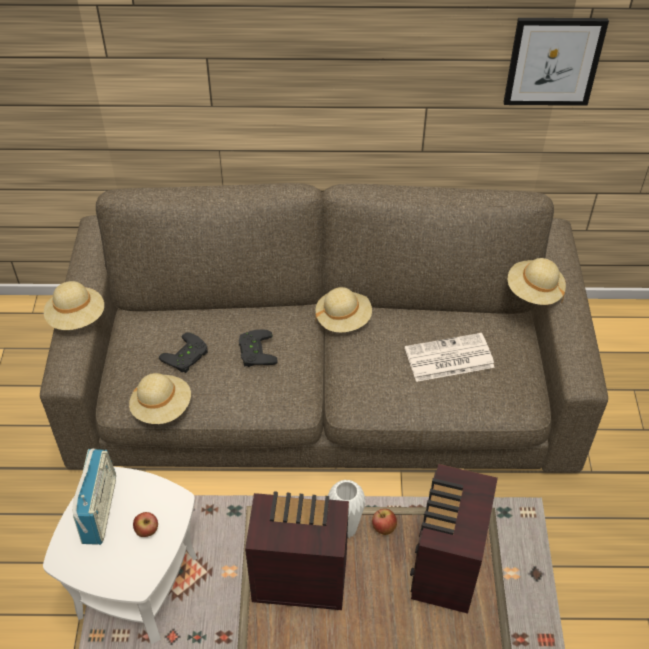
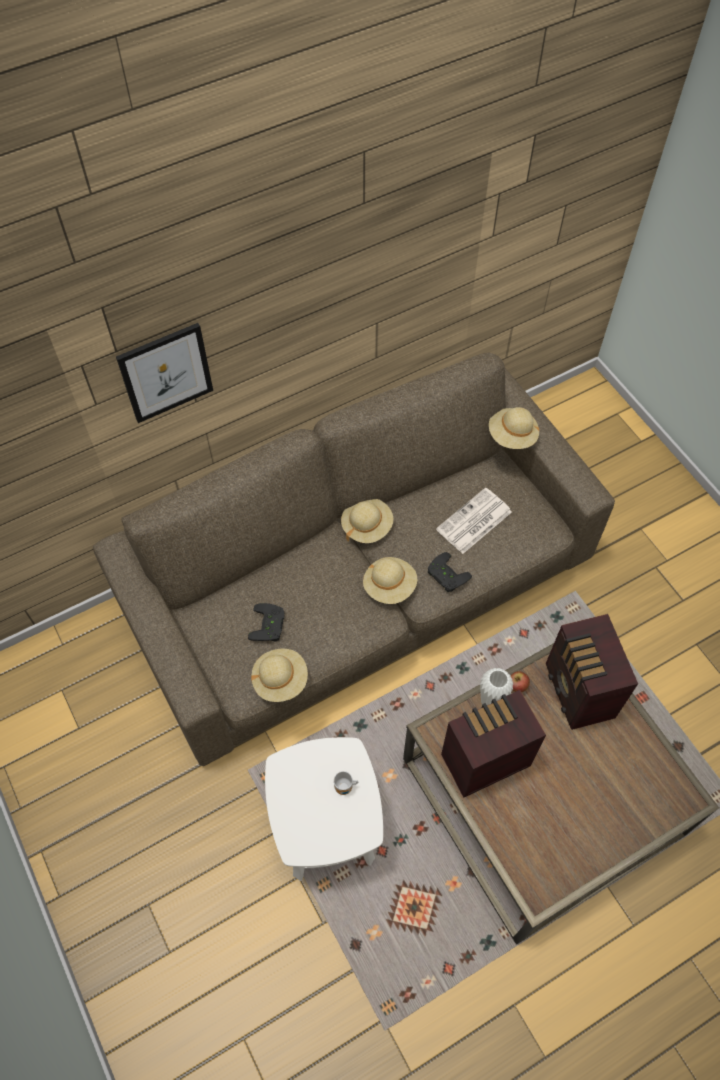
camera: 30 degrees left, 10 degrees up
beige hat [44,281,104,330] -> beige hat moved to [363,557,417,604]
radio [72,448,116,545] -> none
apple [133,512,158,537] -> mug [334,771,358,795]
black game controller [239,329,278,367] -> black game controller moved to [428,552,472,592]
picture [504,18,609,106] -> picture moved to [116,323,213,423]

